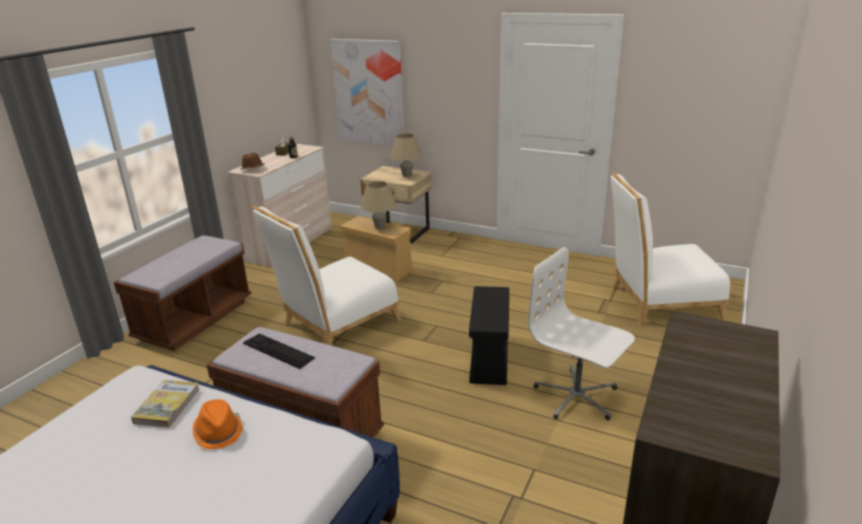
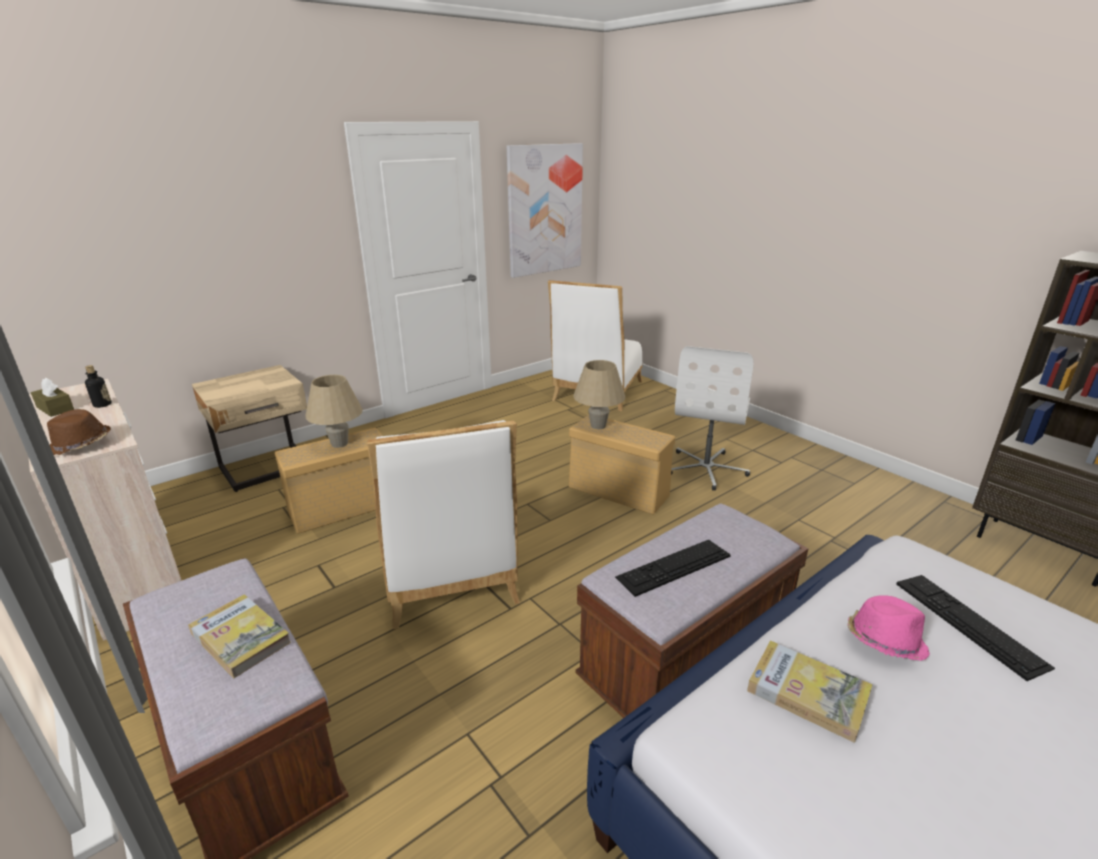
camera: 65 degrees left, 0 degrees up
orange hat [193,399,243,449] -> pink hat [847,595,930,661]
picture [330,39,404,146] -> picture moved to [506,143,583,278]
beige table lamp [390,133,422,177] -> beige table lamp moved to [573,360,625,429]
black storage box [469,286,509,385] -> beige storage box [569,415,675,514]
white office chair [528,247,635,420] -> white office chair turned 45 degrees counterclockwise [671,346,754,490]
none -> book [188,594,291,678]
none -> keyboard [896,575,1055,681]

